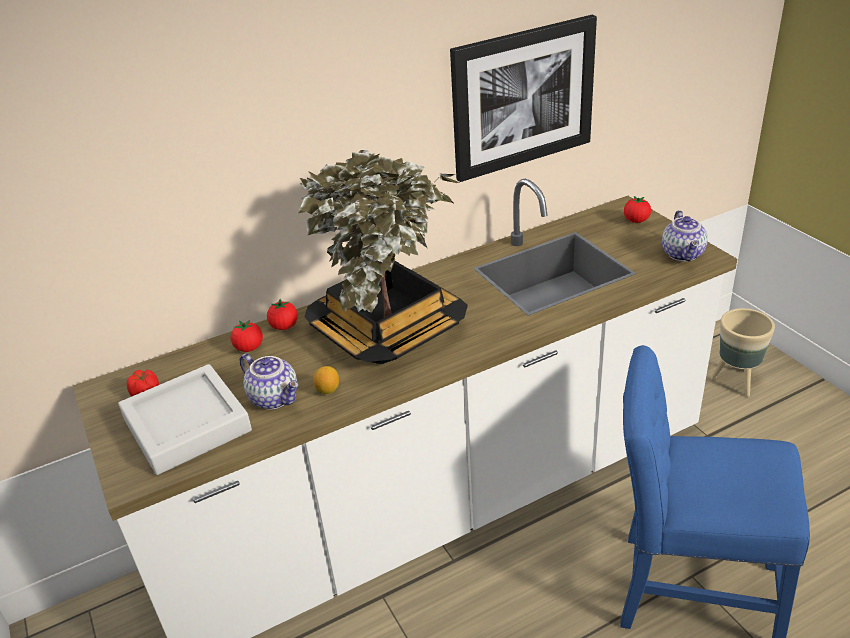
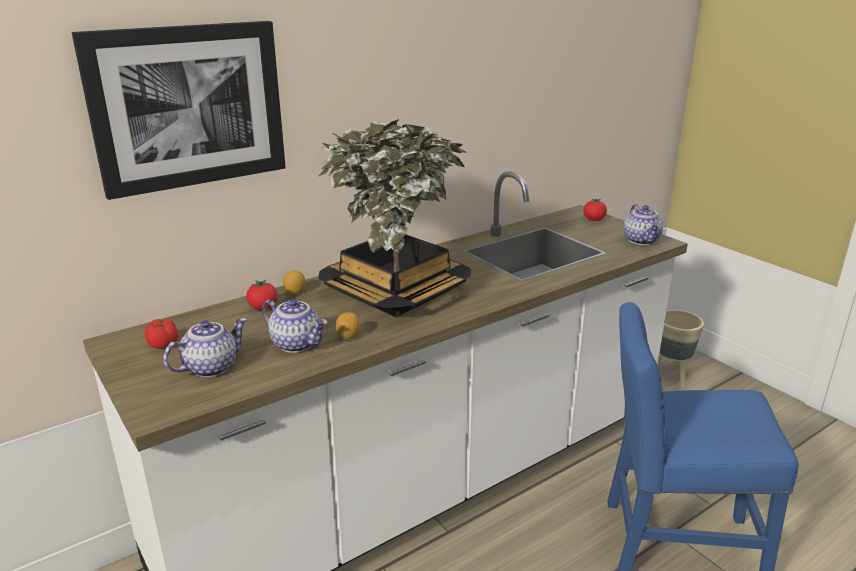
camera: 10 degrees left, 10 degrees down
grey tray [118,364,252,475] -> teapot [163,318,247,377]
tomato [267,299,298,330] -> lemon [283,270,305,294]
picture [450,15,597,182] -> picture moved to [72,21,286,200]

